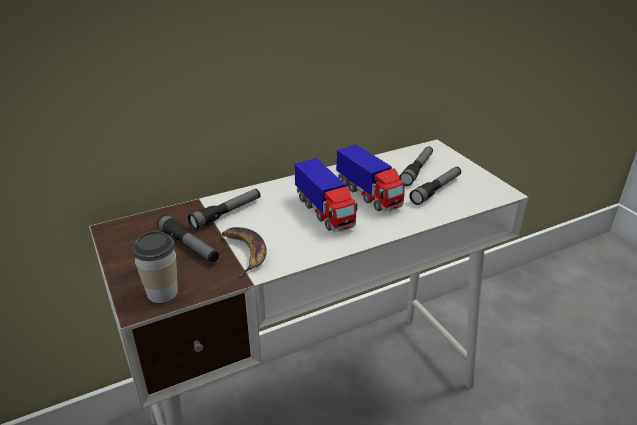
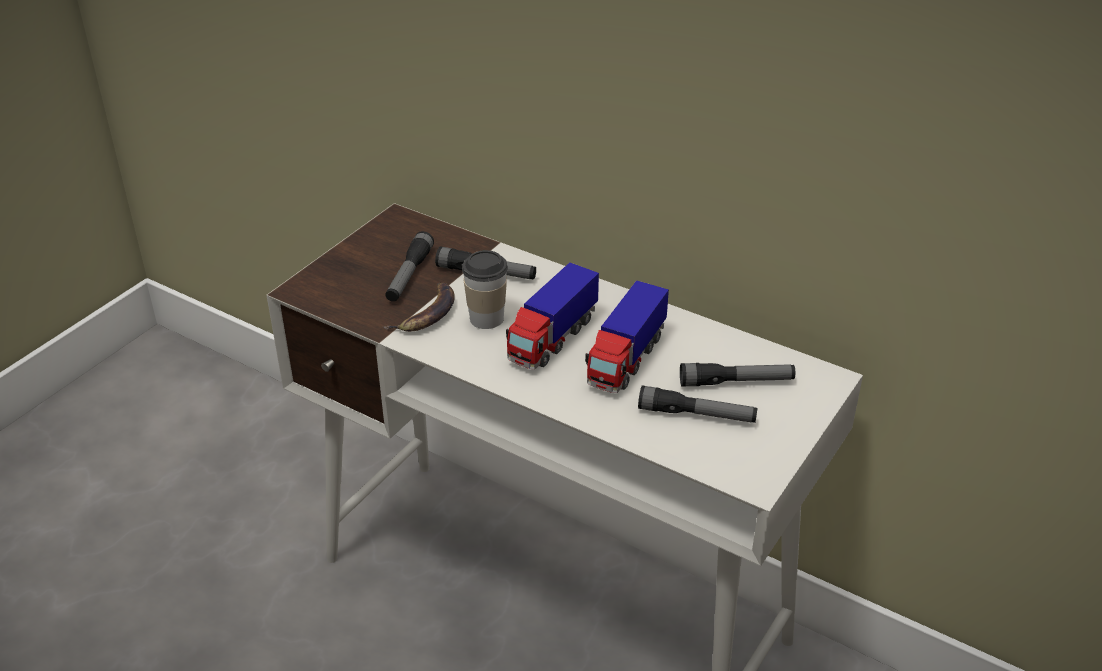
camera: 60 degrees right, 5 degrees up
cup [132,231,178,303] -> cup moved to [462,250,508,329]

